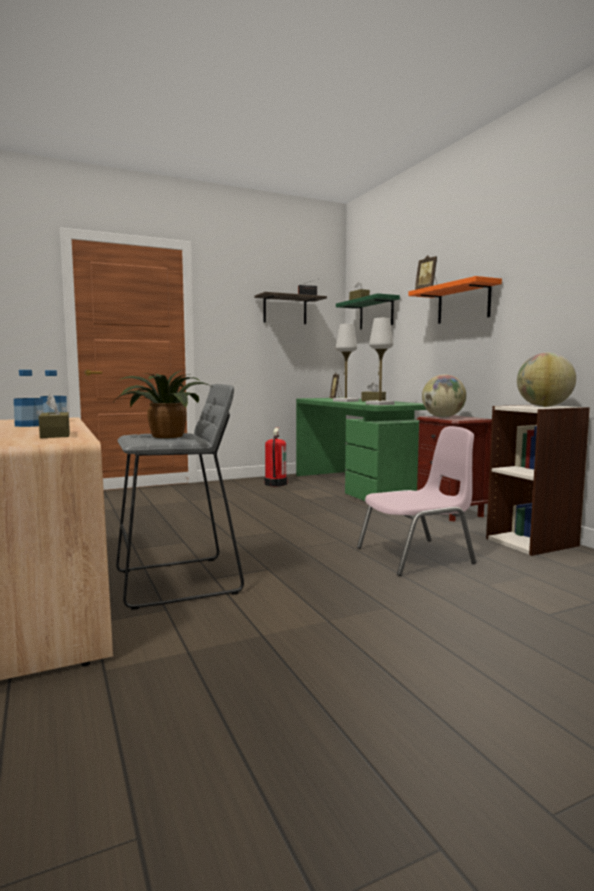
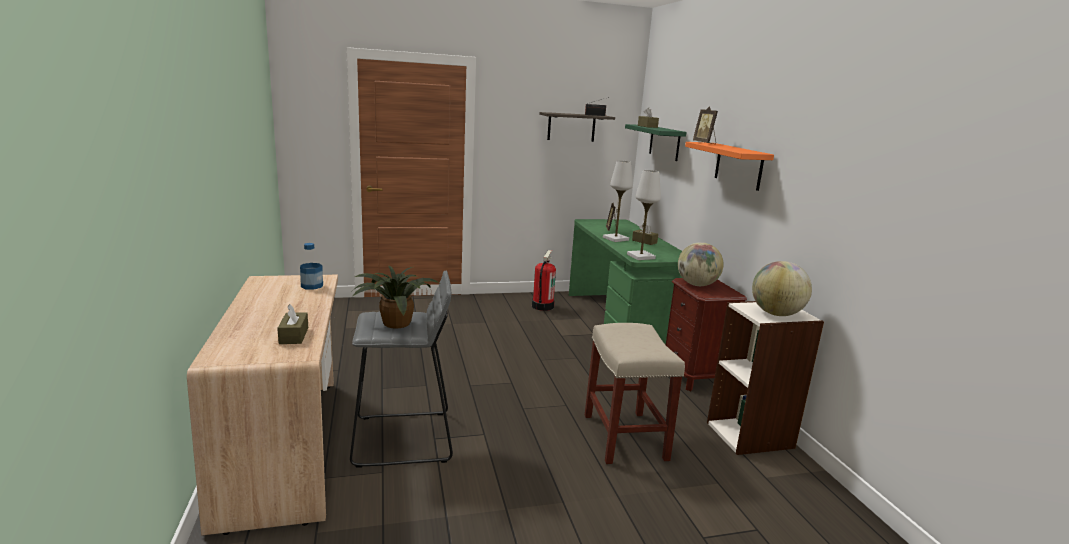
camera: 10 degrees right, 10 degrees up
bottle [14,370,44,427] -> none
pink chair [357,426,476,576] -> beige stool [585,323,685,464]

